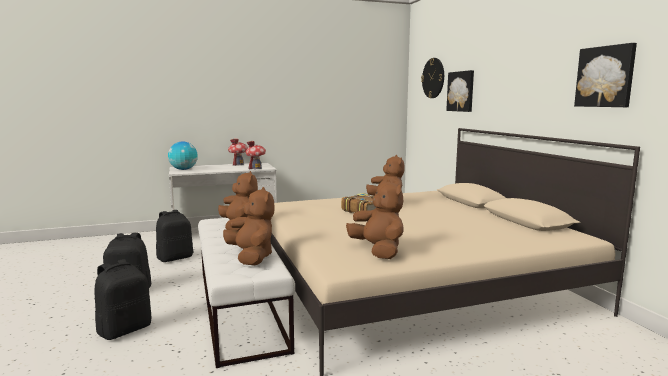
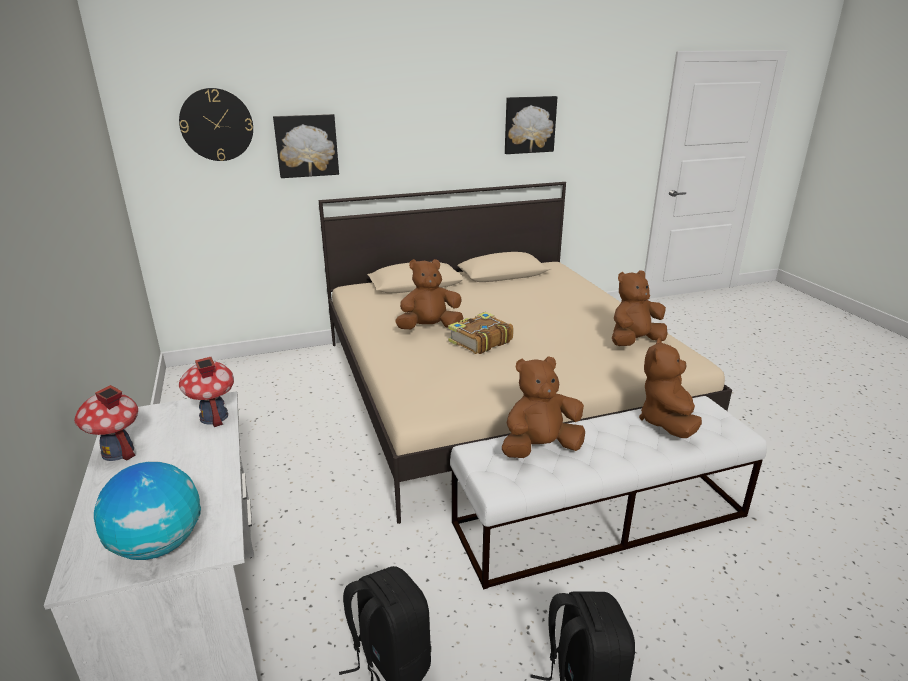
camera: 90 degrees left, 15 degrees up
black backpack [94,259,151,340] -> none
brown plush toy [223,187,275,265] -> brown plush toy turned 45 degrees counterclockwise [639,338,702,438]

